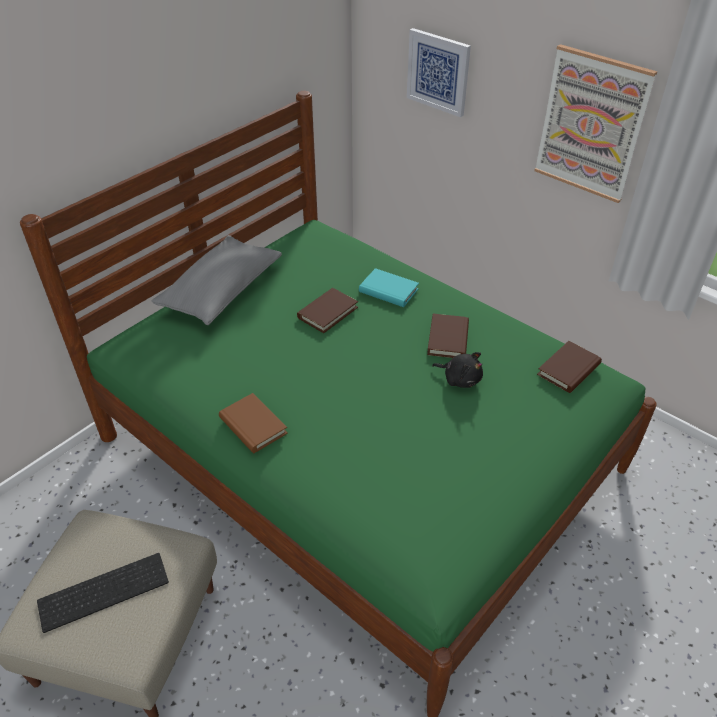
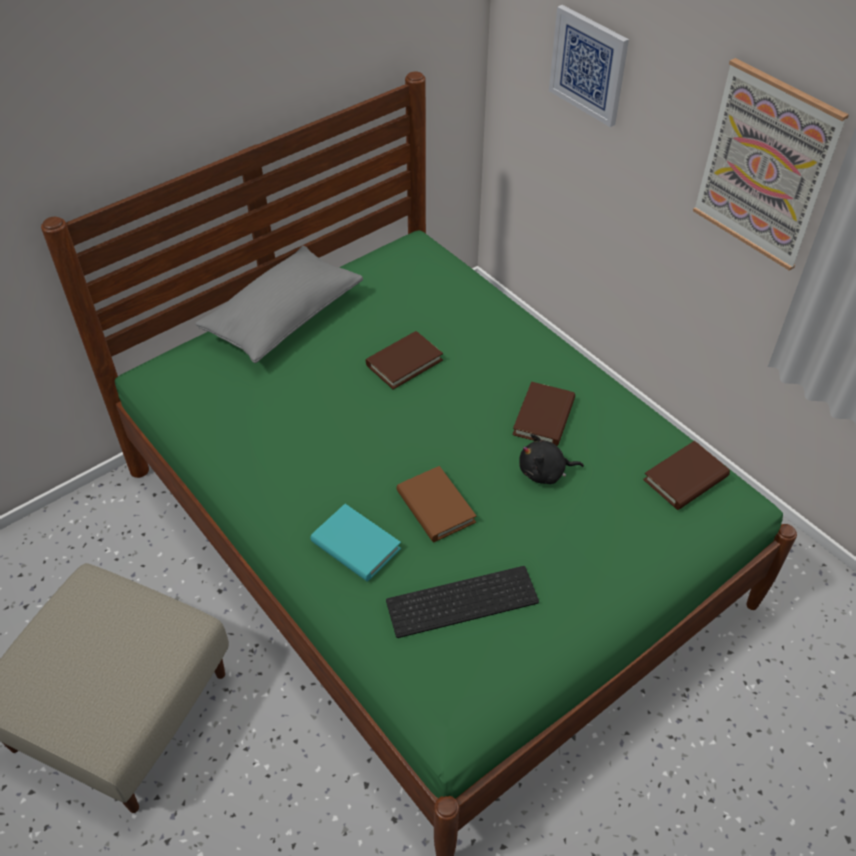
camera: 10 degrees right, 5 degrees up
keyboard [37,553,169,633] -> keyboard moved to [386,566,539,638]
brown book [219,393,288,453] -> brown book moved to [397,466,476,542]
turquoise book [359,268,419,307] -> turquoise book moved to [310,504,401,582]
black plush toy [432,352,483,388] -> black plush toy turned 135 degrees clockwise [519,434,584,484]

